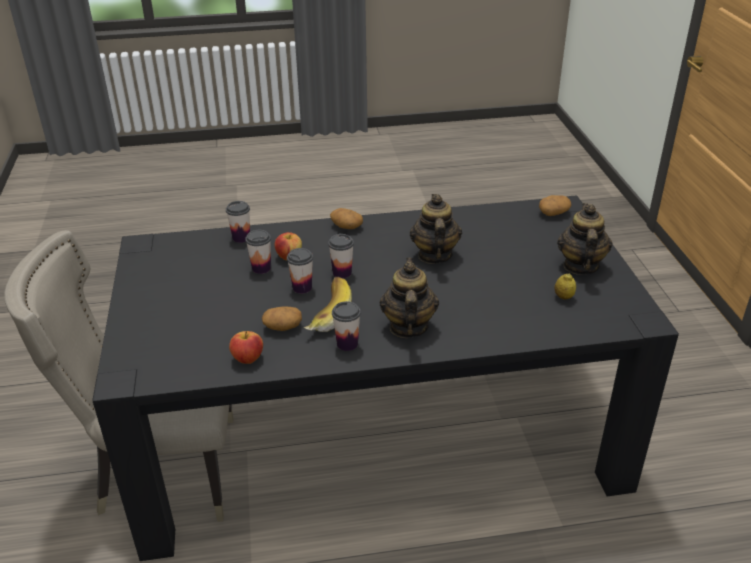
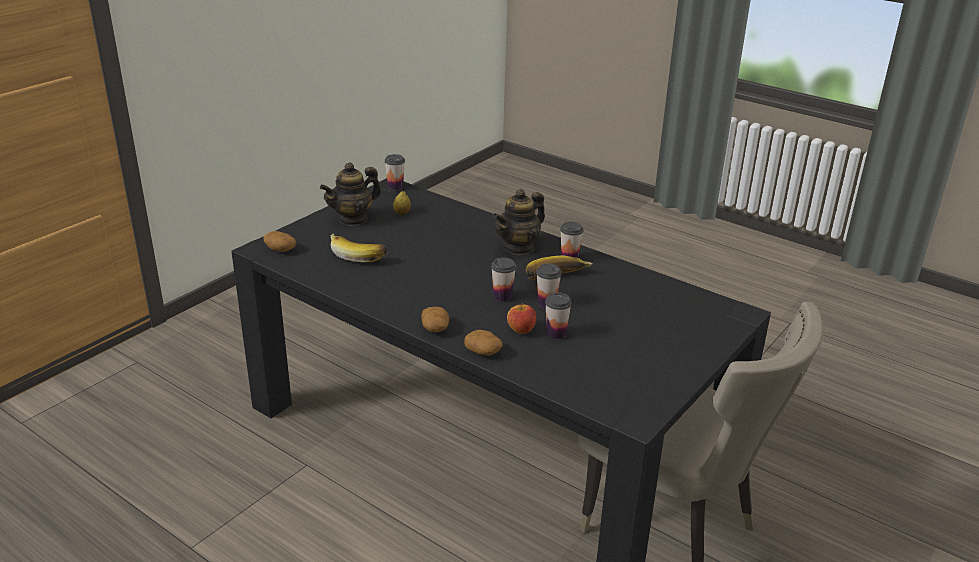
camera: 135 degrees left, 5 degrees down
cup [226,201,250,243] -> cup moved to [385,154,405,190]
apple [229,331,263,364] -> none
potato [262,307,302,331] -> potato moved to [464,330,503,355]
teapot [410,194,462,264] -> none
none -> banana [330,234,387,262]

